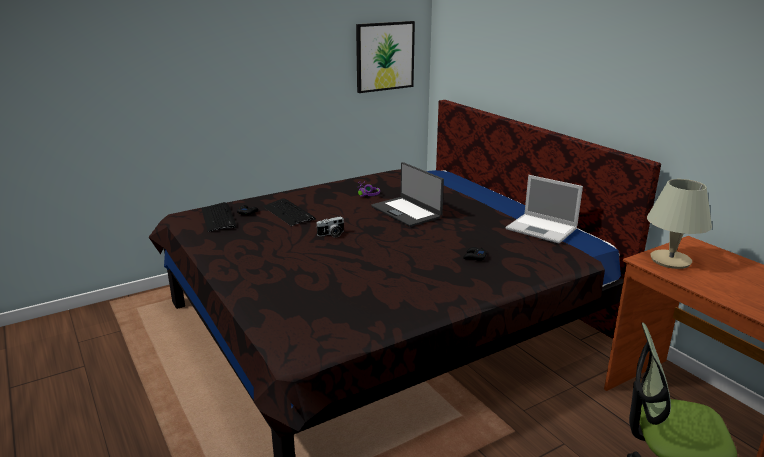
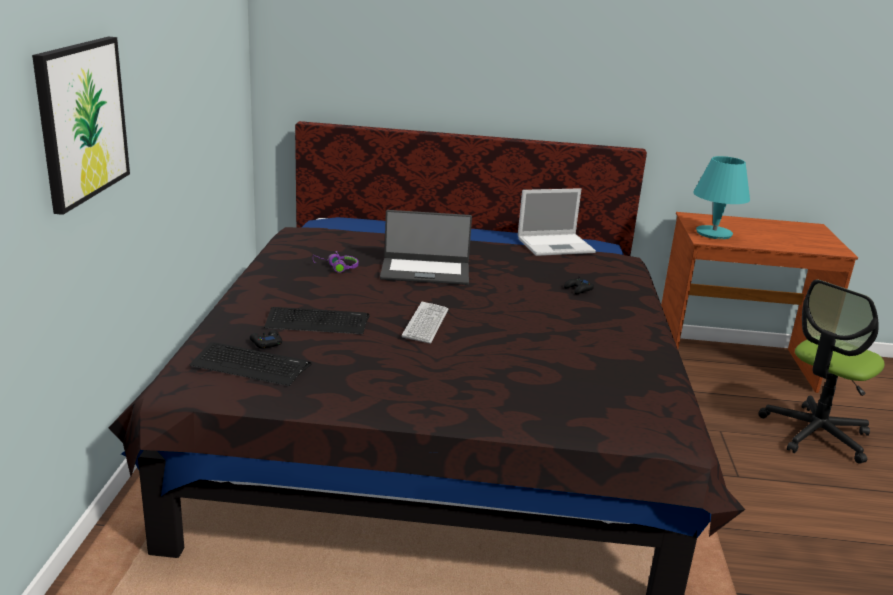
camera: 55 degrees left, 0 degrees up
camera [316,217,344,238] -> keyboard [402,302,448,343]
picture [356,21,415,93] -> picture moved to [32,37,130,215]
beige table lamp [647,179,712,269] -> turquoise table lamp [693,156,750,239]

